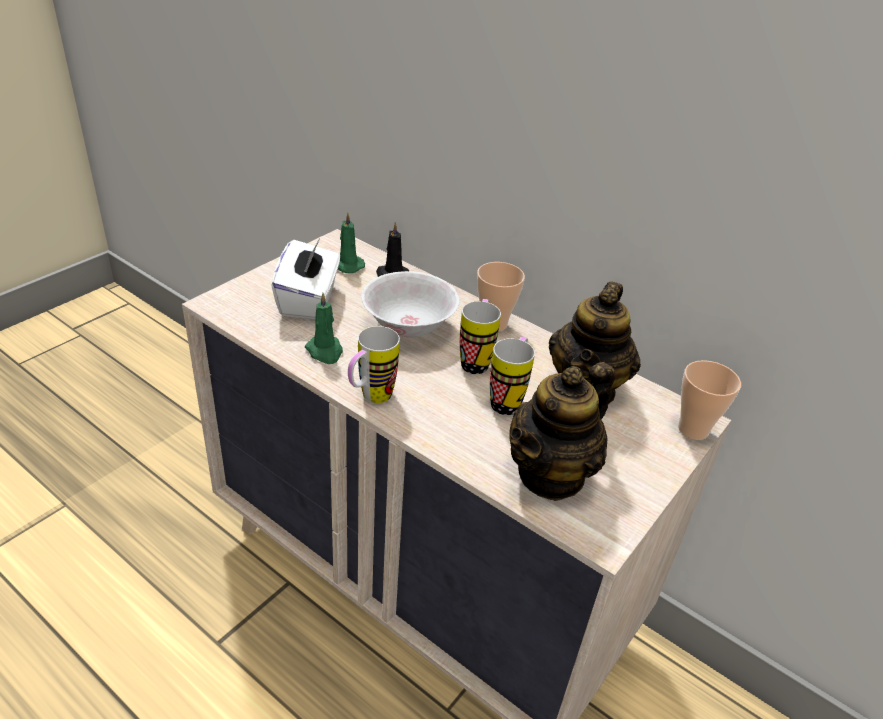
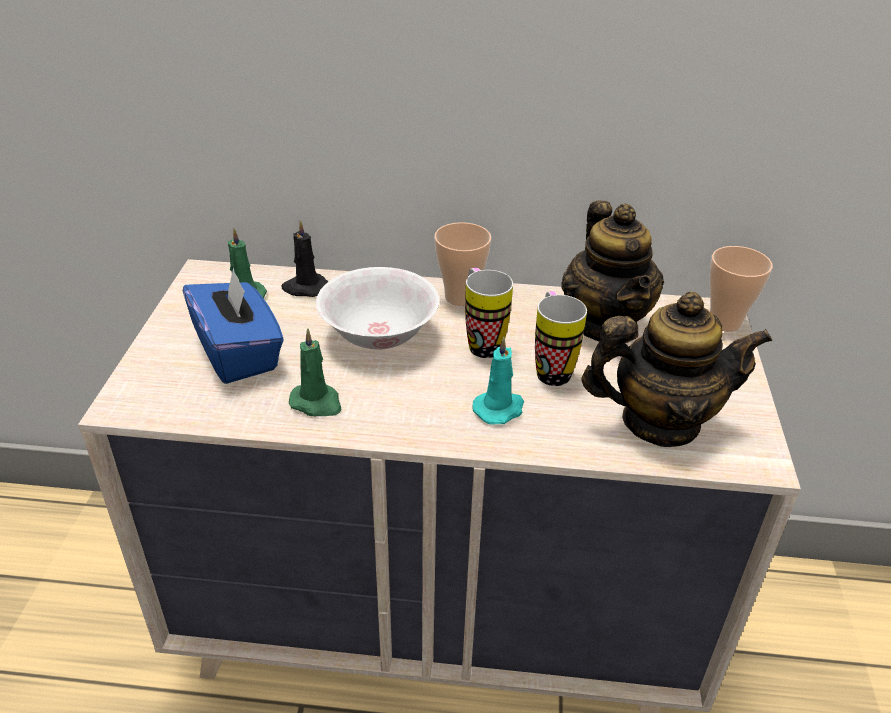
camera: 30 degrees left, 0 degrees up
white tissue box [271,237,340,319] -> blue tissue box [183,267,284,384]
mug [348,326,400,403] -> none
teapot [510,362,615,501] -> teapot turned 105 degrees counterclockwise [582,292,772,447]
none -> turquoise candle [472,337,524,425]

